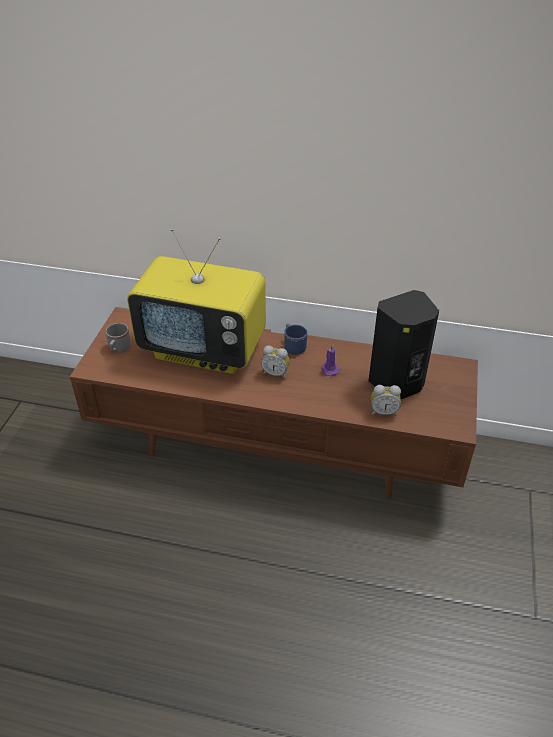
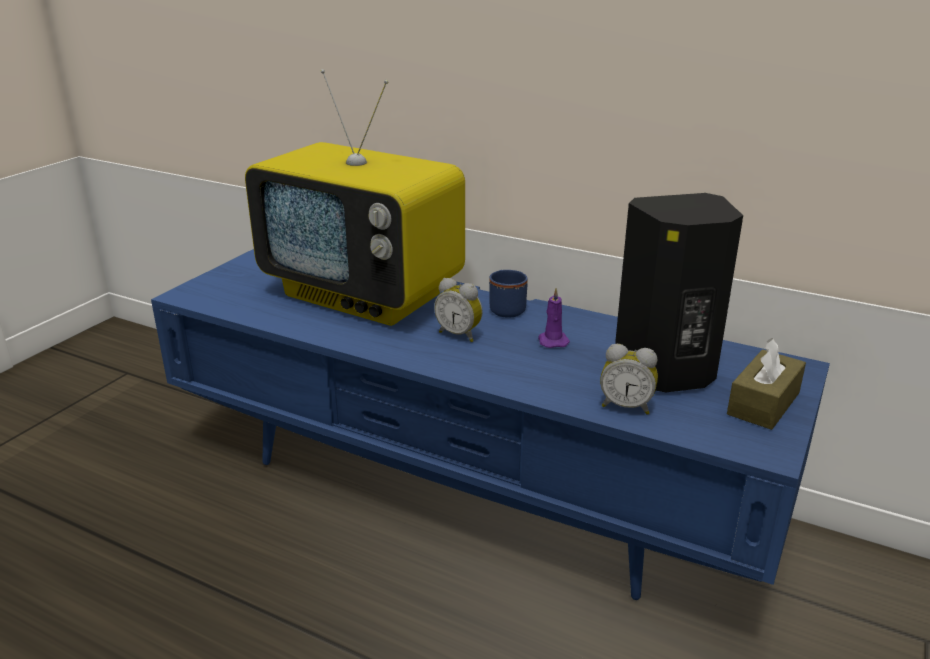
camera: 15 degrees right, 15 degrees down
brown tv stand [70,307,478,498] -> blue tv stand [151,249,830,600]
grey mug [105,323,131,353] -> none
none -> brown tissue box [727,338,806,430]

